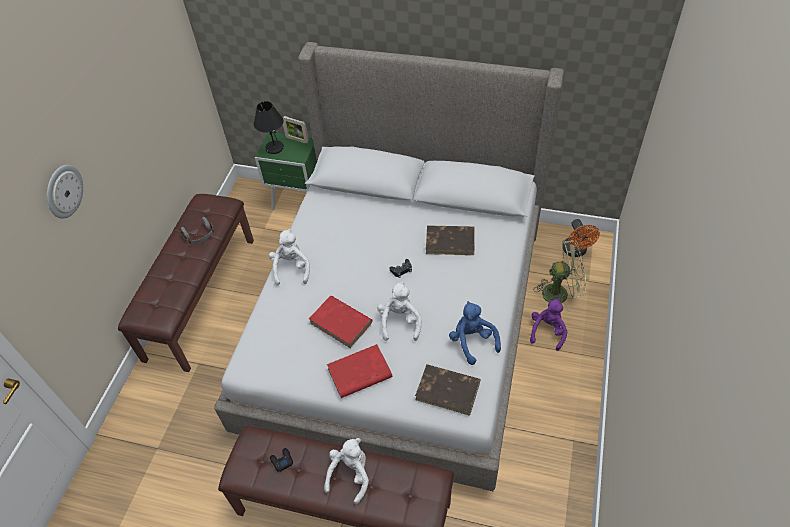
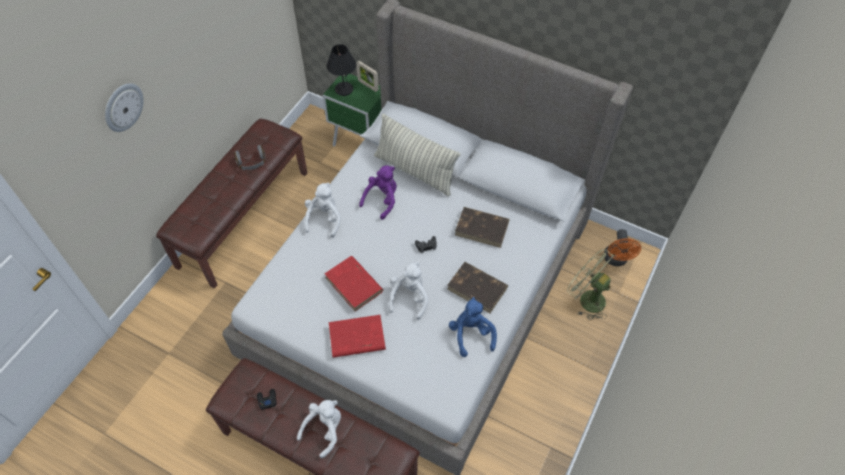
camera: 10 degrees right, 5 degrees up
brown book [415,364,481,416] -> brown book moved to [447,262,508,313]
purple plush toy [530,299,567,351] -> purple plush toy moved to [359,166,397,220]
green fan [534,240,586,312] -> green fan turned 150 degrees counterclockwise [567,249,615,320]
none -> pillow [374,114,461,196]

